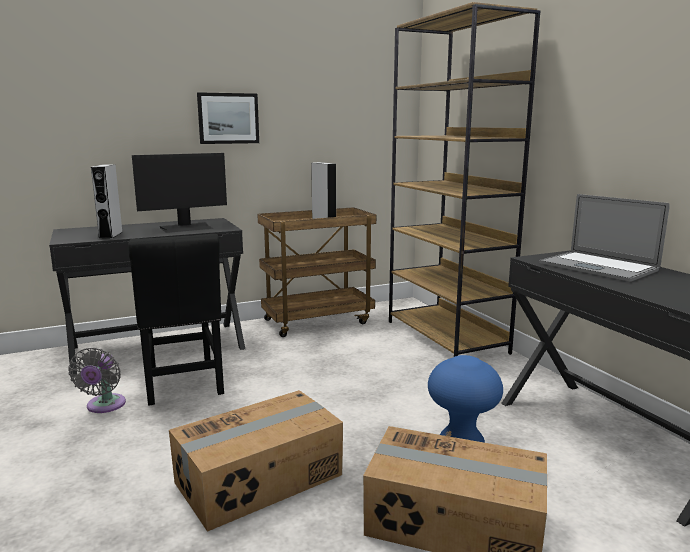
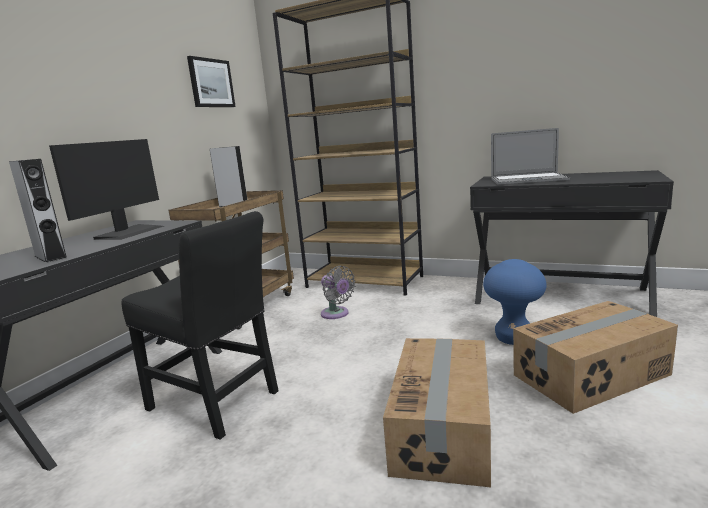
camera: 40 degrees left, 0 degrees up
grey fan [68,348,126,413] -> grey fan moved to [321,266,356,319]
picture [197,92,259,144] -> picture moved to [187,56,236,107]

